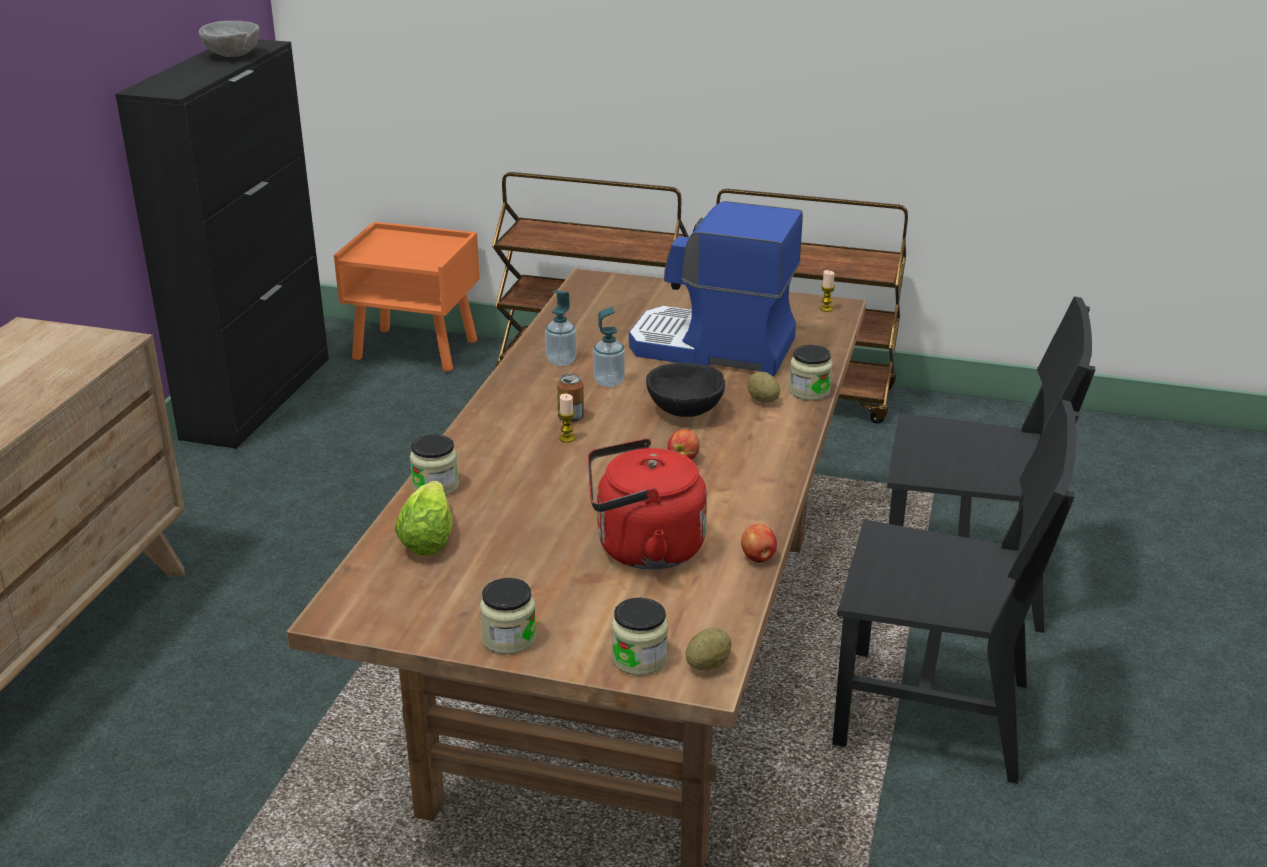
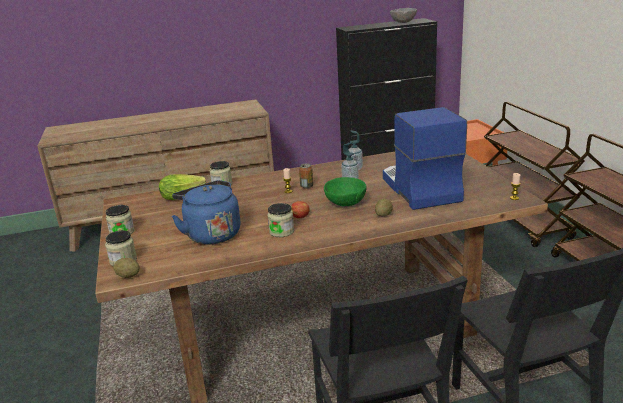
camera: 60 degrees right, 5 degrees down
red kettle [588,438,707,570] -> blue kettle [172,180,241,244]
black bowl [646,363,725,417] -> green bowl [324,177,367,206]
apple [741,524,777,563] -> none
jar [789,345,832,401] -> jar moved to [267,203,294,237]

